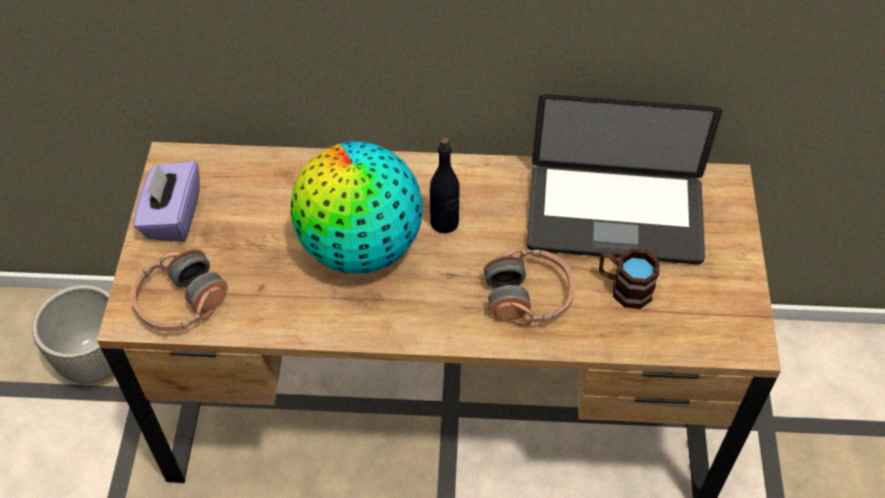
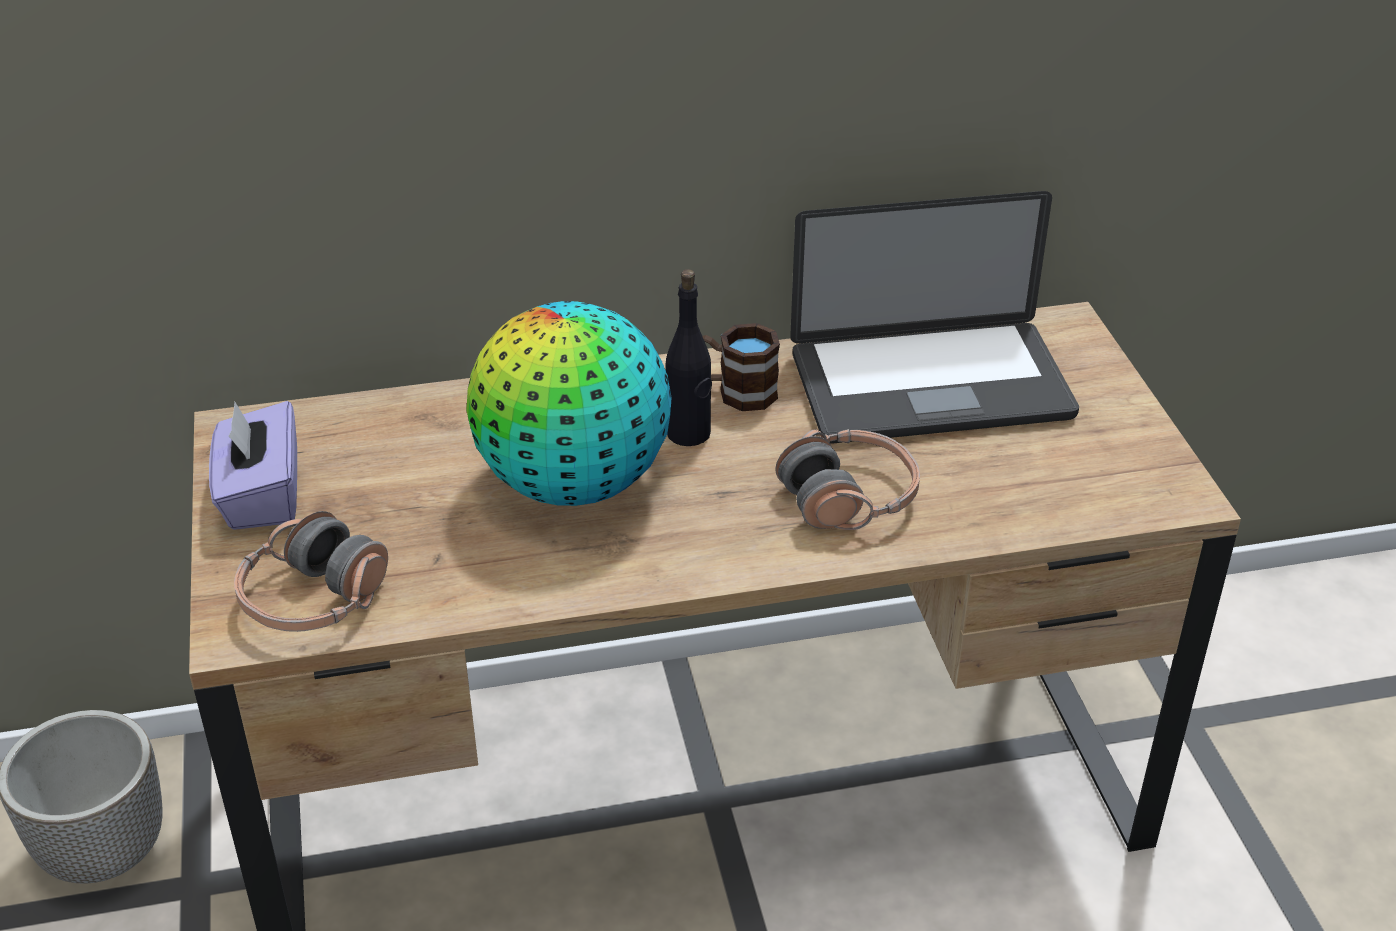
camera: 15 degrees left, 15 degrees down
brown mug [599,249,659,309] -> brown mug moved to [703,323,780,411]

